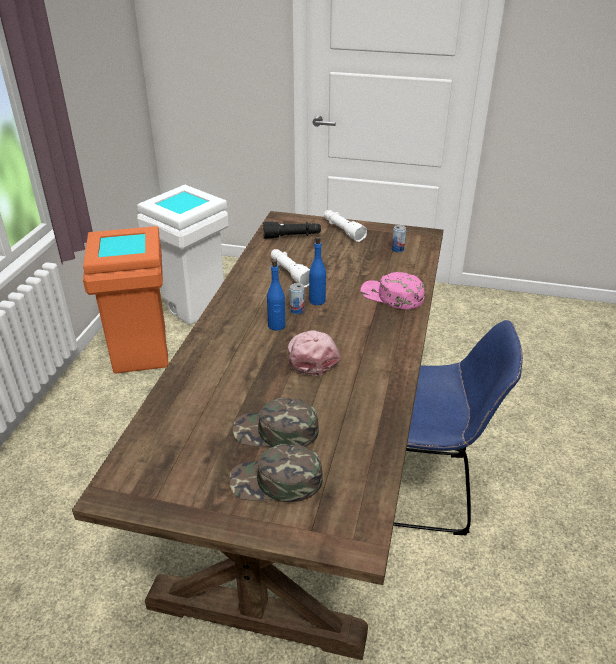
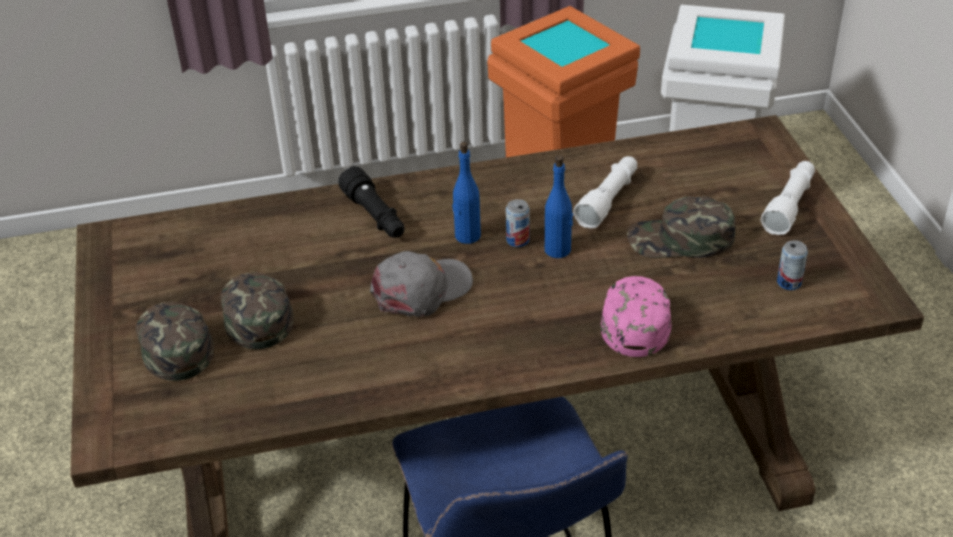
camera: 65 degrees right, 5 degrees up
black flashlight [263,222,321,239] -> black flashlight moved to [339,166,404,238]
pink cap [288,330,341,376] -> grey cap [370,251,473,317]
none -> green cap [627,196,736,258]

